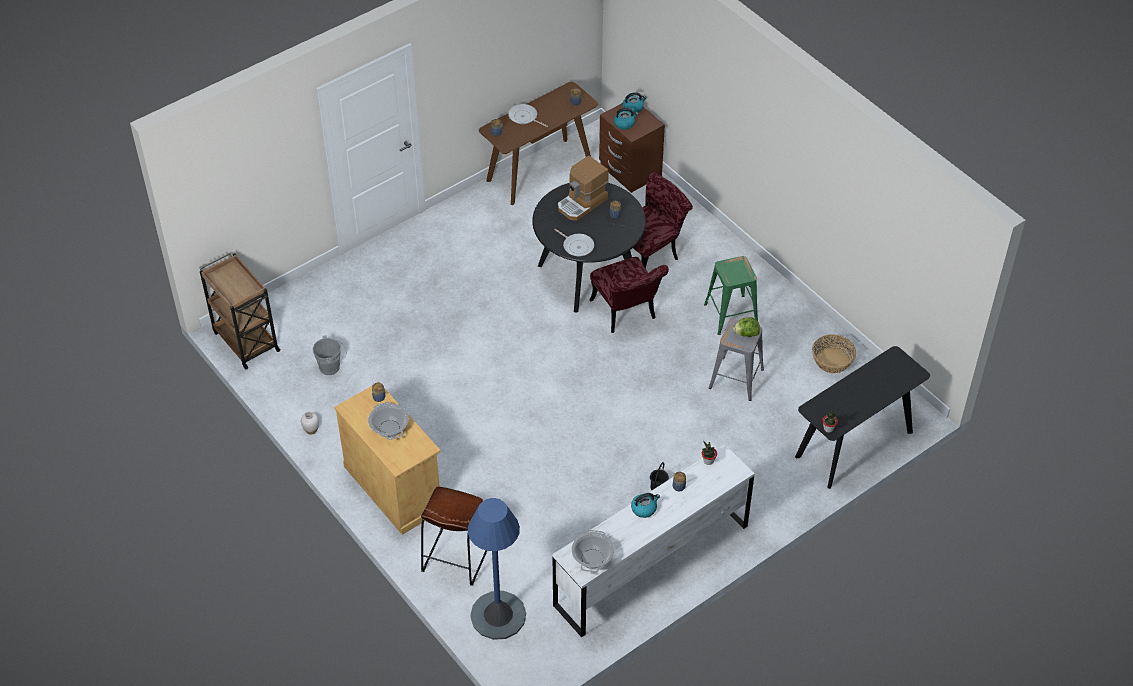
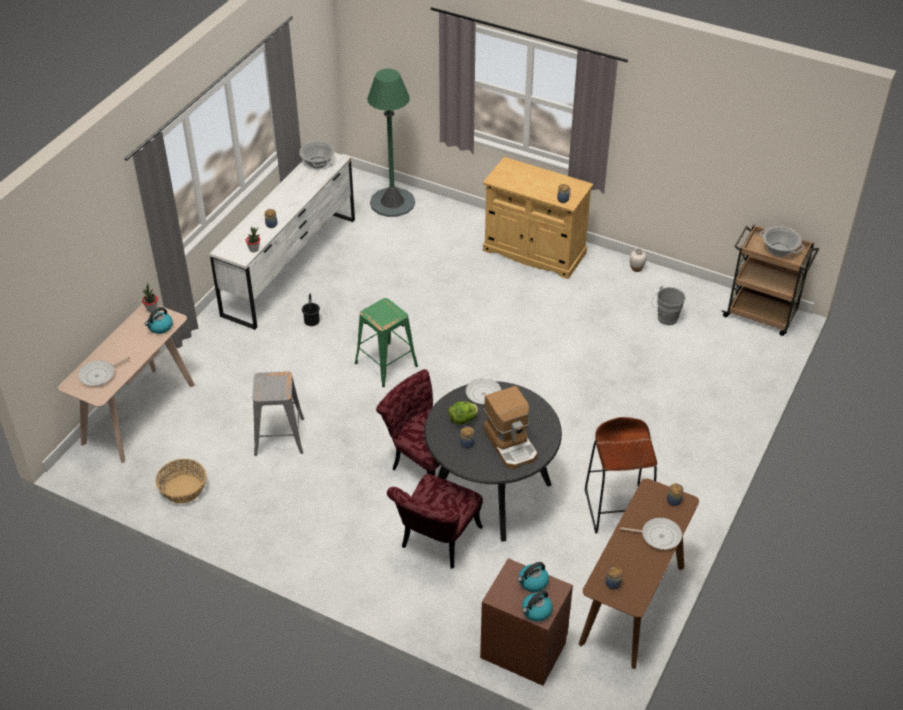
camera: 155 degrees right, 5 degrees down
cooking pot [368,402,409,440] -> cooking pot moved to [760,226,804,257]
brown stool [421,487,487,586] -> brown stool moved to [585,417,657,533]
blue floor lamp [468,498,526,640] -> green floor lamp [367,69,415,217]
coffee machine [558,156,609,221] -> coffee machine turned 135 degrees clockwise [484,386,537,469]
kettle [631,493,660,518] -> kettle moved to [145,307,173,334]
green stool [704,256,758,335] -> green stool moved to [355,298,418,387]
lettuce [733,317,760,337] -> lettuce moved to [448,401,478,424]
black console table [795,346,930,489] -> beige console table [58,304,195,463]
none -> frying pan [78,357,130,386]

